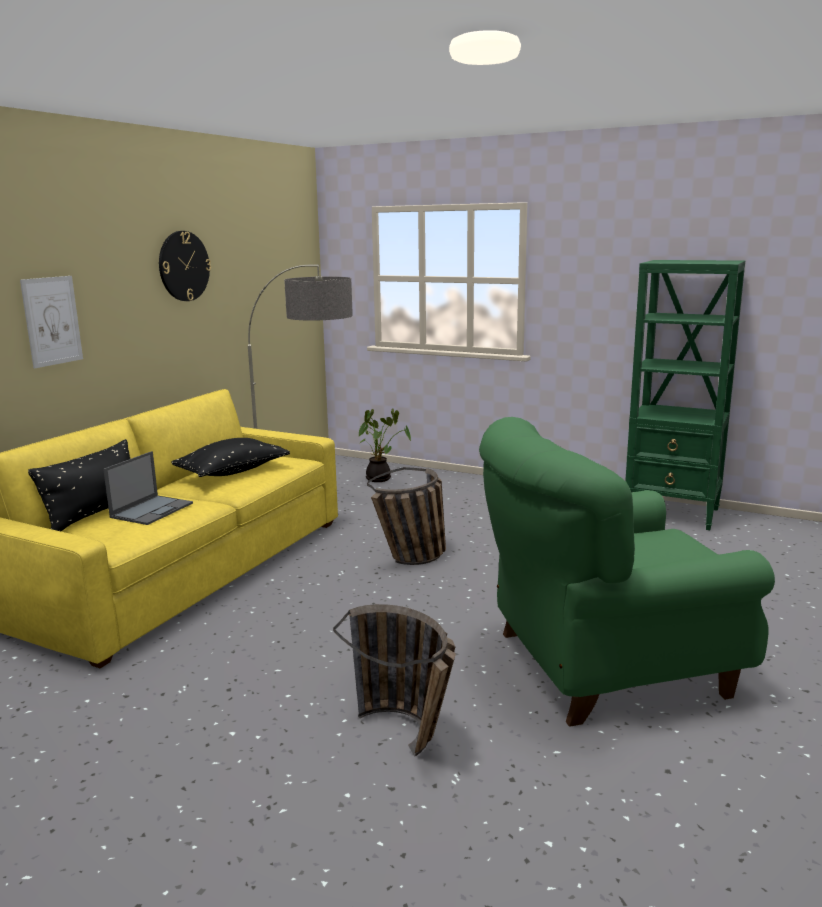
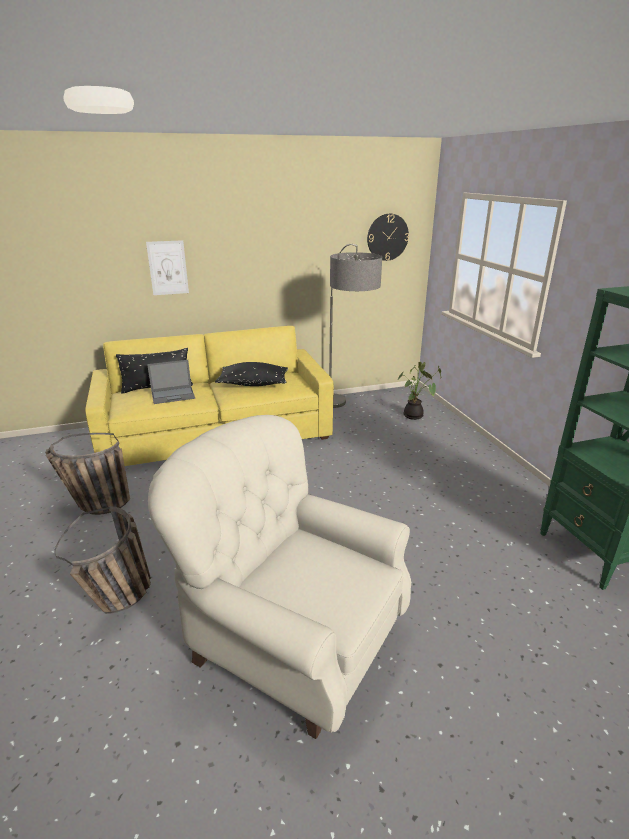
camera: 45 degrees right, 10 degrees up
wall clock [159,231,211,301] -> wall clock moved to [367,214,409,261]
basket [367,467,446,565] -> basket moved to [45,433,130,515]
green armchair [479,417,775,727] -> beige armchair [148,415,411,739]

